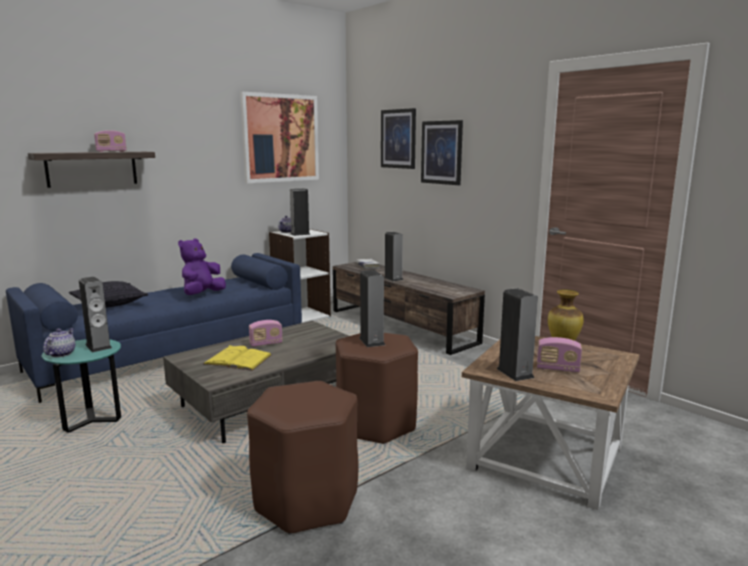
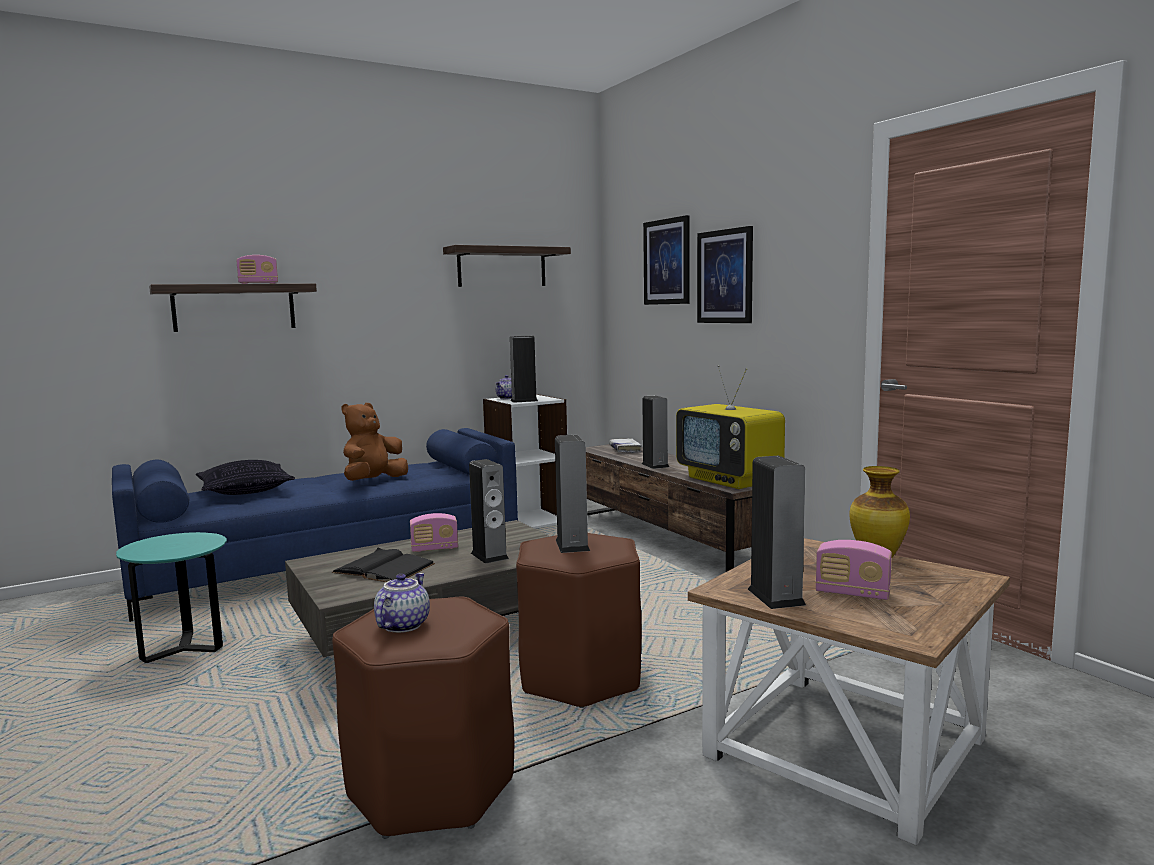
camera: 10 degrees right, 5 degrees down
teapot [43,328,76,357] -> teapot moved to [374,573,430,633]
speaker [79,277,112,352] -> speaker moved to [469,459,509,564]
purple plush toy [178,239,226,295] -> brown plush toy [342,403,408,481]
yellow book [203,345,271,371] -> black book [331,548,435,582]
picture [240,92,319,183] -> shelf [443,245,571,287]
none -> television [676,365,785,489]

